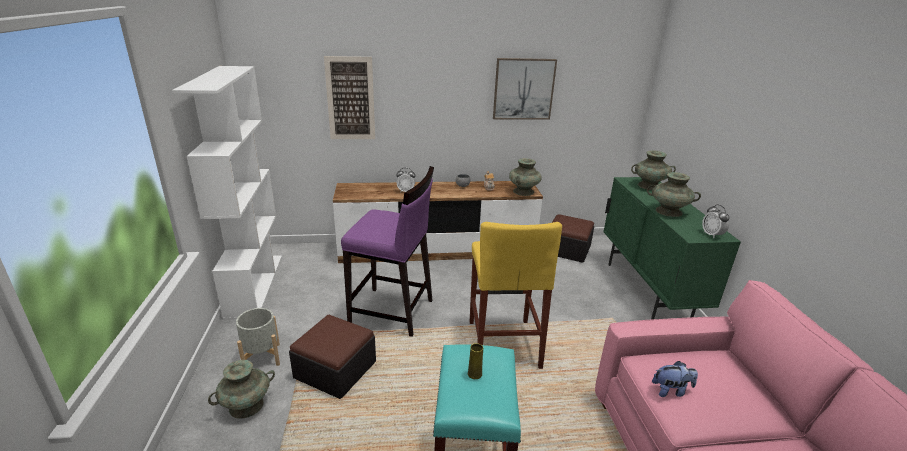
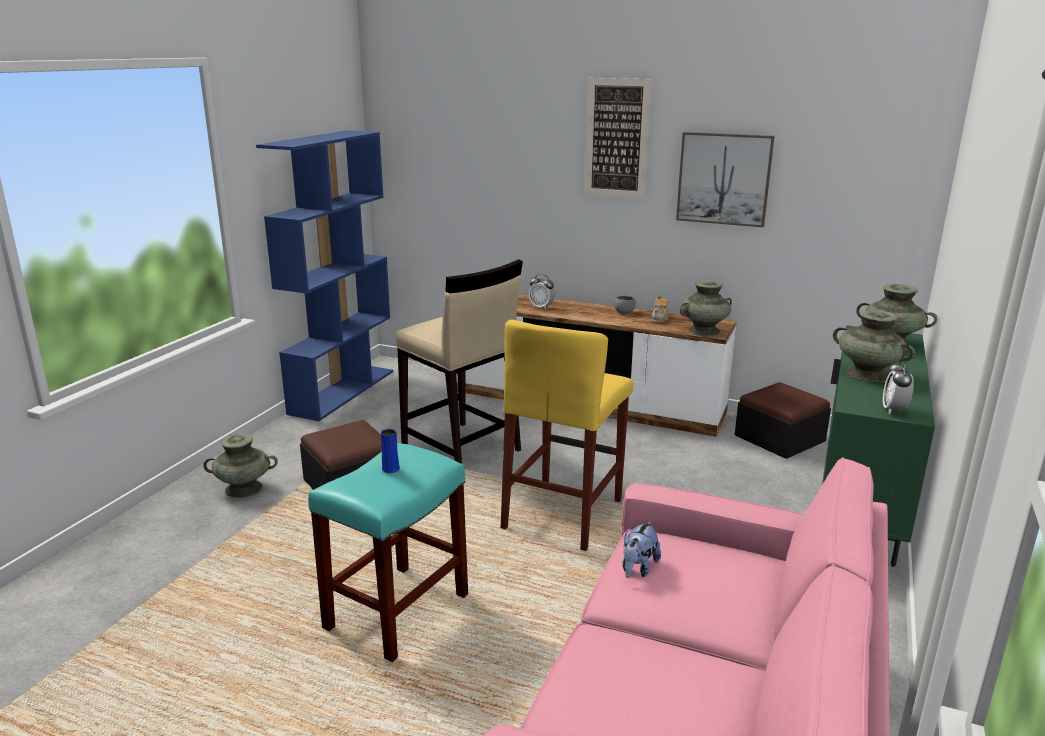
camera: 30 degrees right, 5 degrees down
white bookcase [172,66,282,320] -> blue bookcase [256,130,393,421]
grey planter [236,308,280,366] -> none
picture [324,56,375,139] -> picture moved to [584,78,652,199]
purple stool [341,166,434,337] -> beige stool [396,259,523,464]
yellow vase [468,343,483,379] -> blue vase [381,429,400,473]
plush toy [652,361,698,397] -> plush toy turned 90 degrees clockwise [623,521,661,578]

